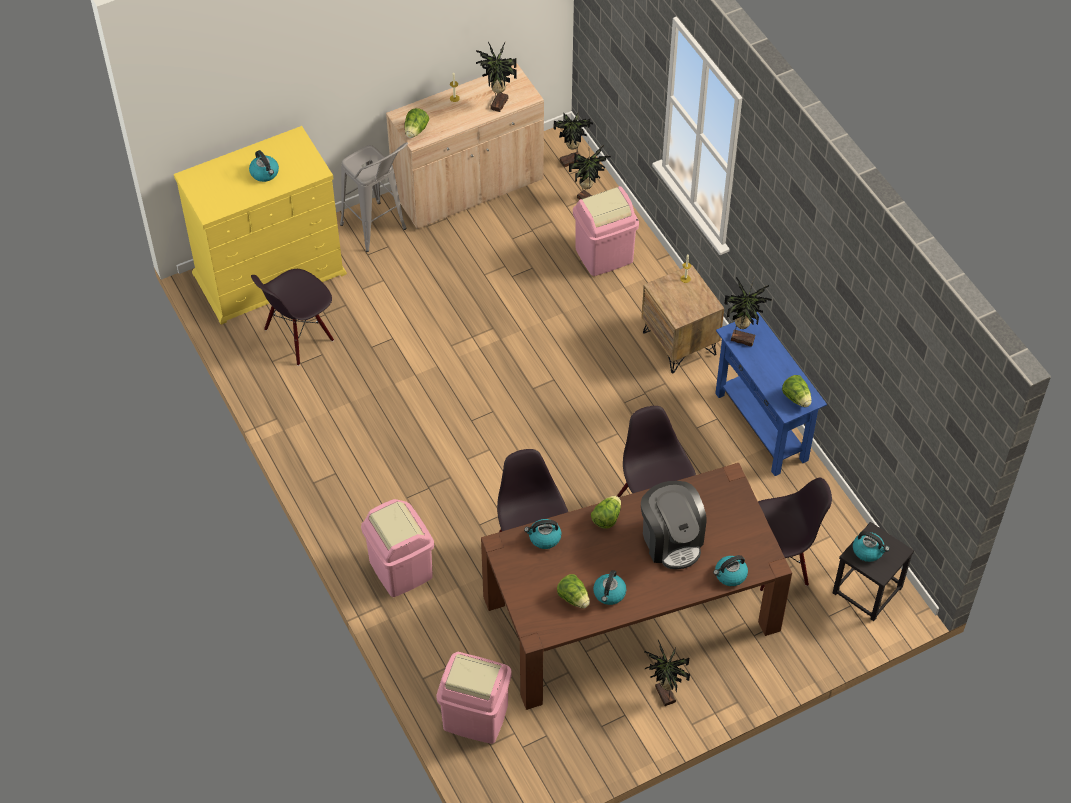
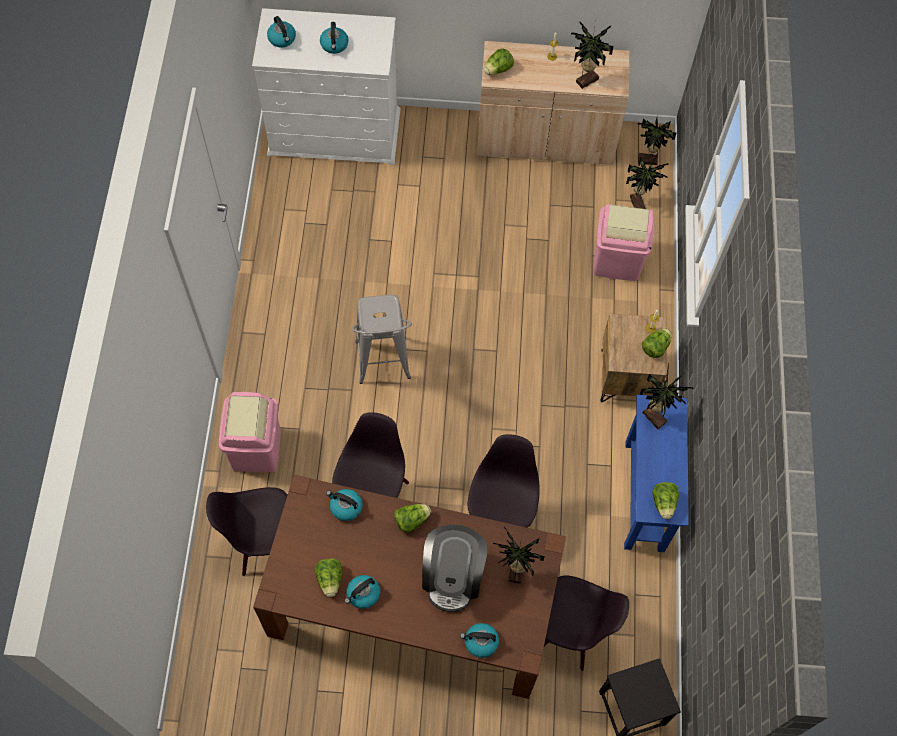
camera: 30 degrees right, 10 degrees up
yellow dresser [174,126,347,325] -> white dresser [252,8,401,165]
black chair [251,269,334,366] -> black chair moved to [206,487,287,576]
grey stool [340,142,408,252] -> grey stool moved to [352,295,412,384]
pink trash can [436,652,512,744] -> none
potted plant [644,640,690,706] -> potted plant moved to [493,526,545,584]
kettle [853,531,889,562] -> kettle moved to [267,16,296,48]
none -> lettuce [642,329,672,358]

